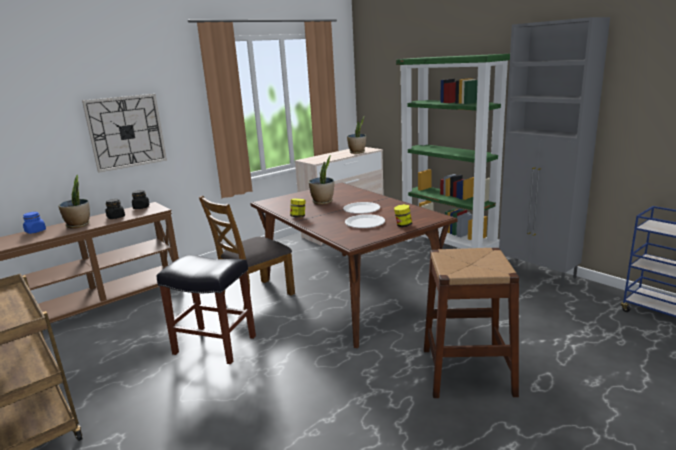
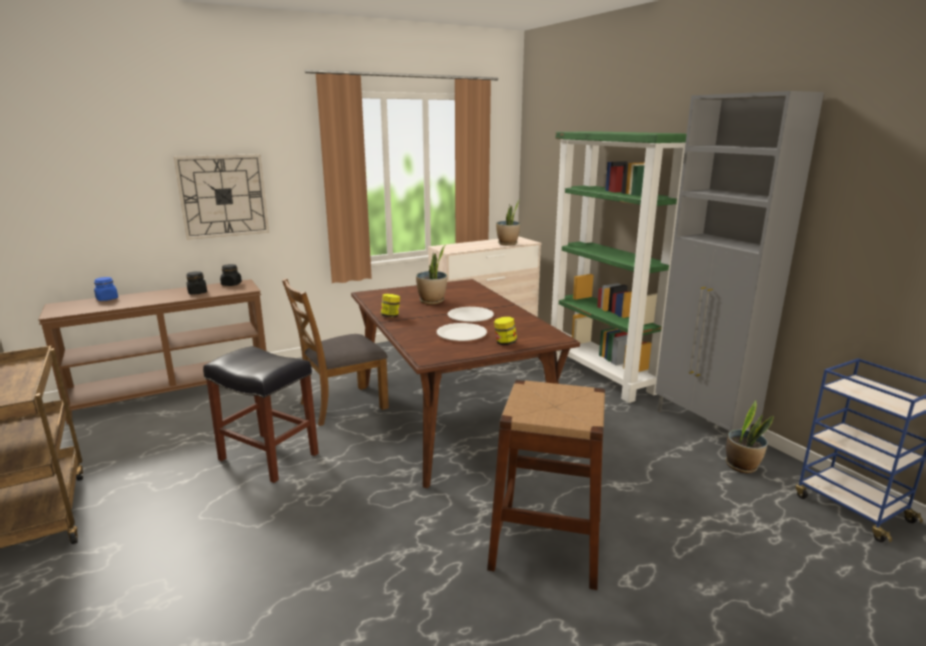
camera: 10 degrees right, 0 degrees up
potted plant [58,175,90,229] -> potted plant moved to [725,400,774,473]

